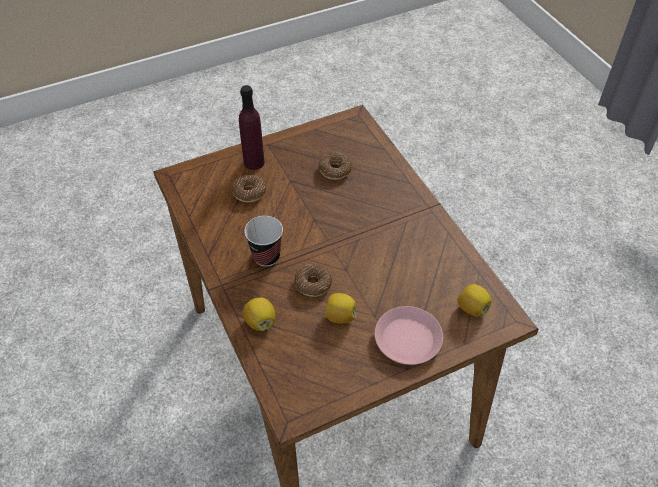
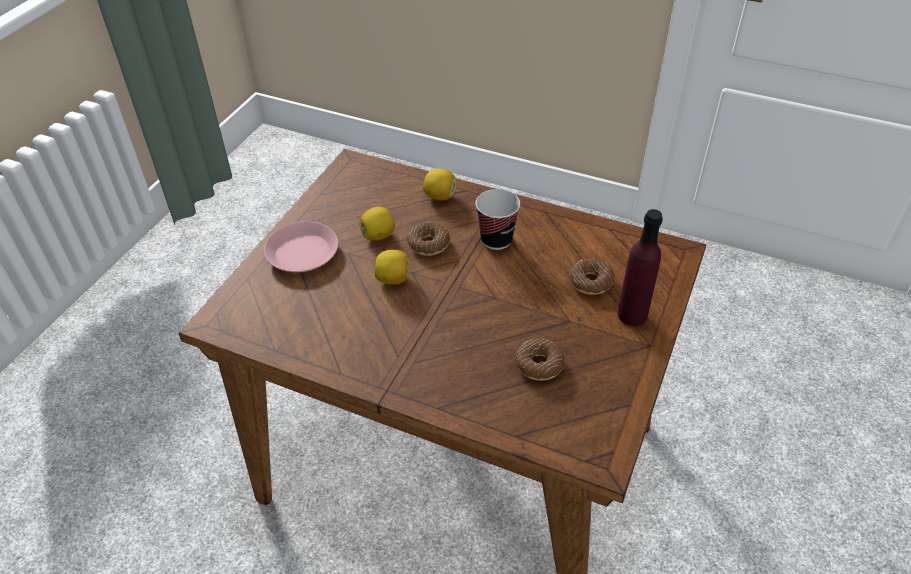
camera: 140 degrees right, 5 degrees down
lemon [457,284,492,316] -> lemon moved to [375,250,410,284]

